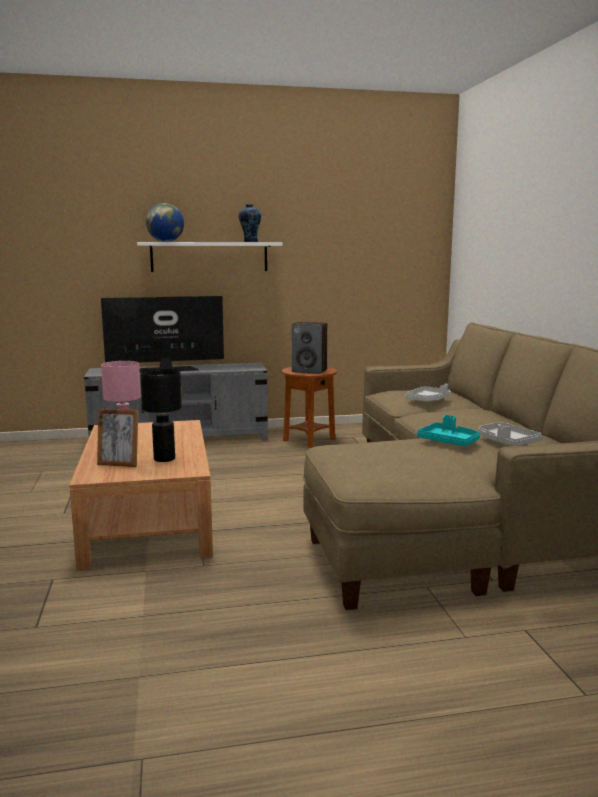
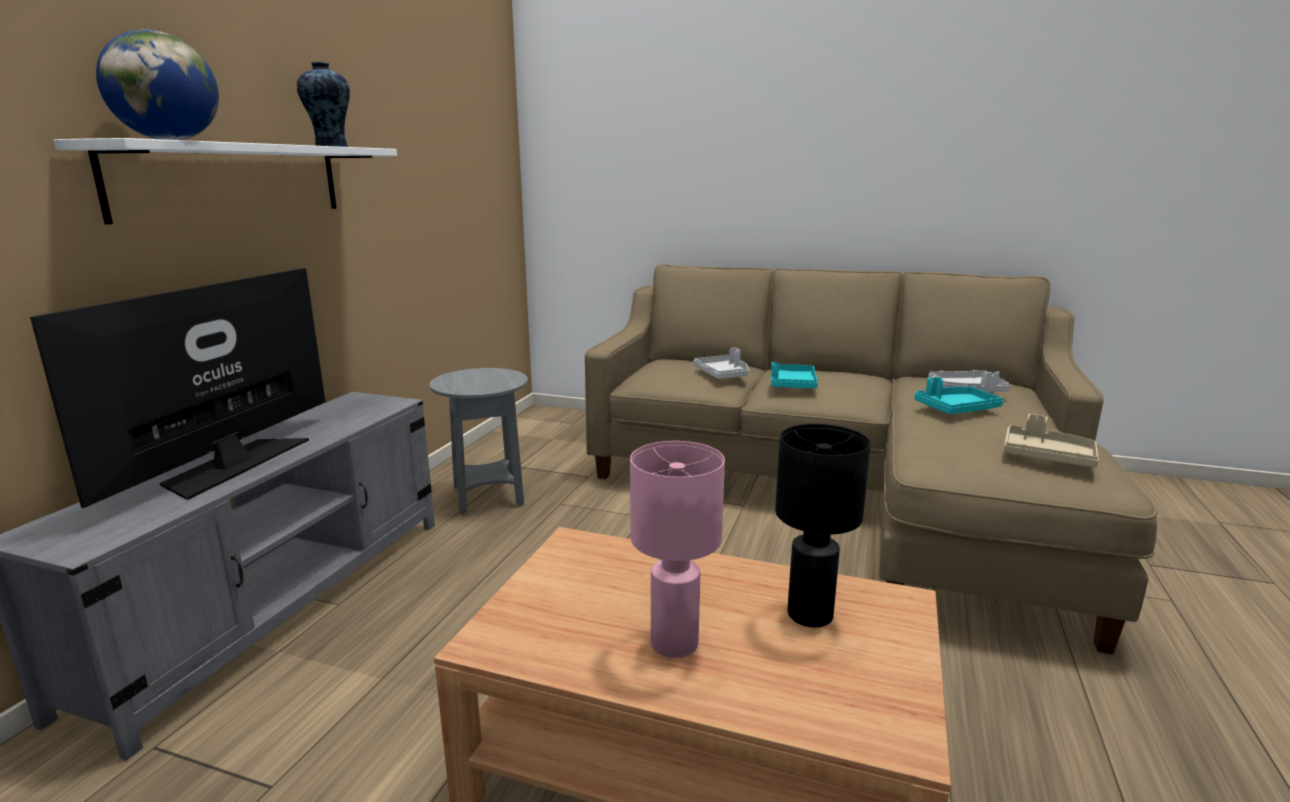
camera: 60 degrees left, 5 degrees up
picture frame [97,408,138,467] -> none
brown side table [282,367,337,448] -> grey side table [429,368,528,514]
speaker [292,322,328,374] -> none
none -> turquoise tray [771,362,818,388]
none -> beige tray [1004,414,1099,468]

